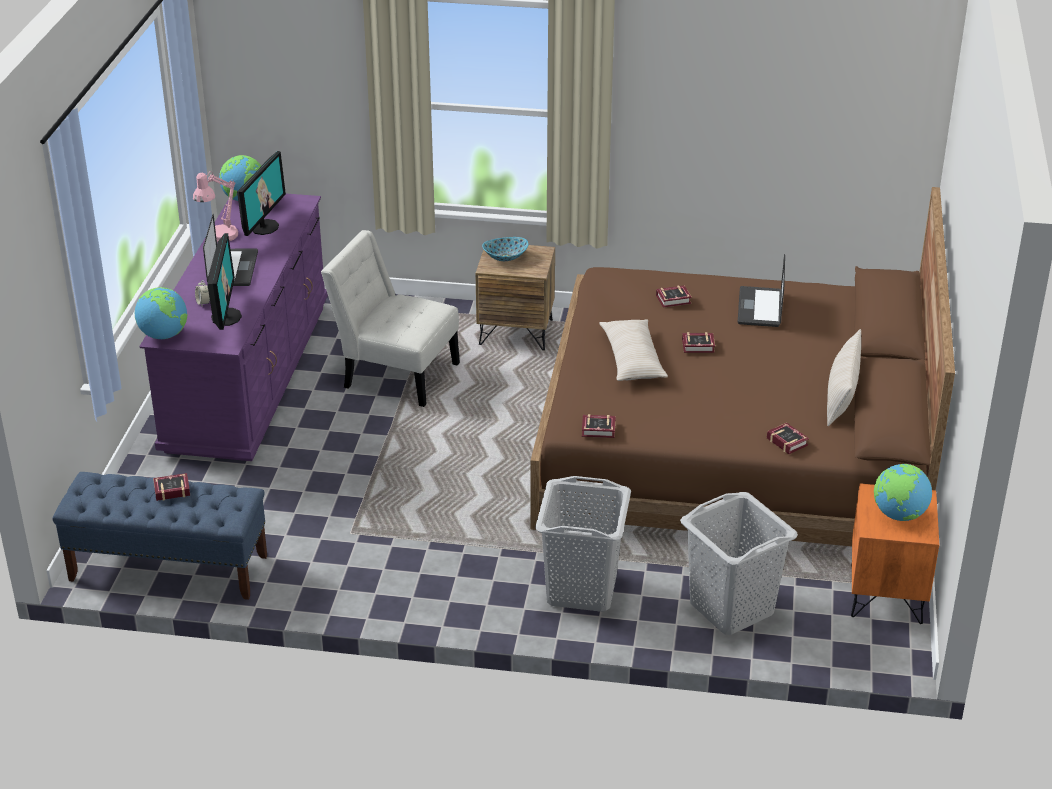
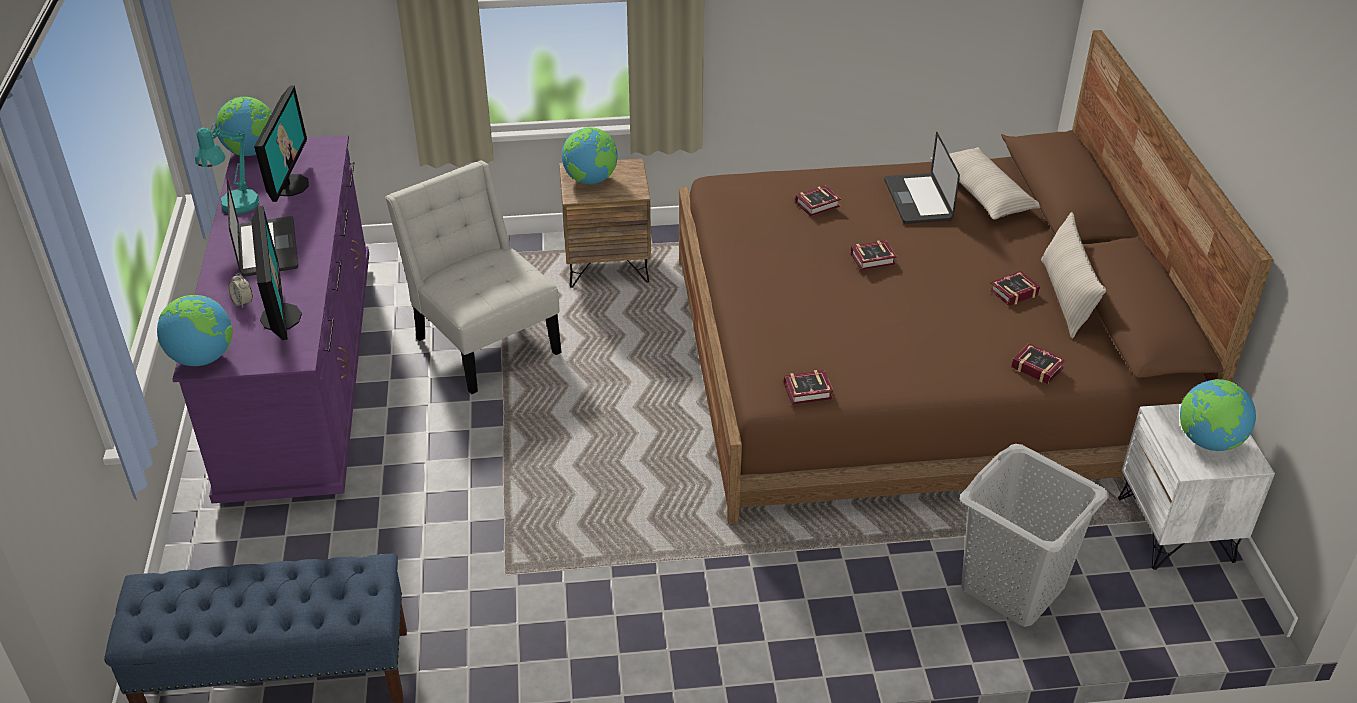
camera: 15 degrees left, 5 degrees up
book [153,473,190,501] -> book moved to [989,271,1040,306]
pink table lamp [193,171,238,242] -> turquoise table lamp [195,124,260,214]
white chair [321,230,460,407] -> white chair turned 45 degrees clockwise [385,160,562,394]
bowl [482,237,529,261] -> globe [562,127,618,184]
grey laundry basket [535,476,631,612] -> none
beige pillow [599,319,668,381] -> beige pillow moved to [930,147,1040,220]
orange nightstand [851,483,939,624] -> white nightstand [1118,404,1275,570]

